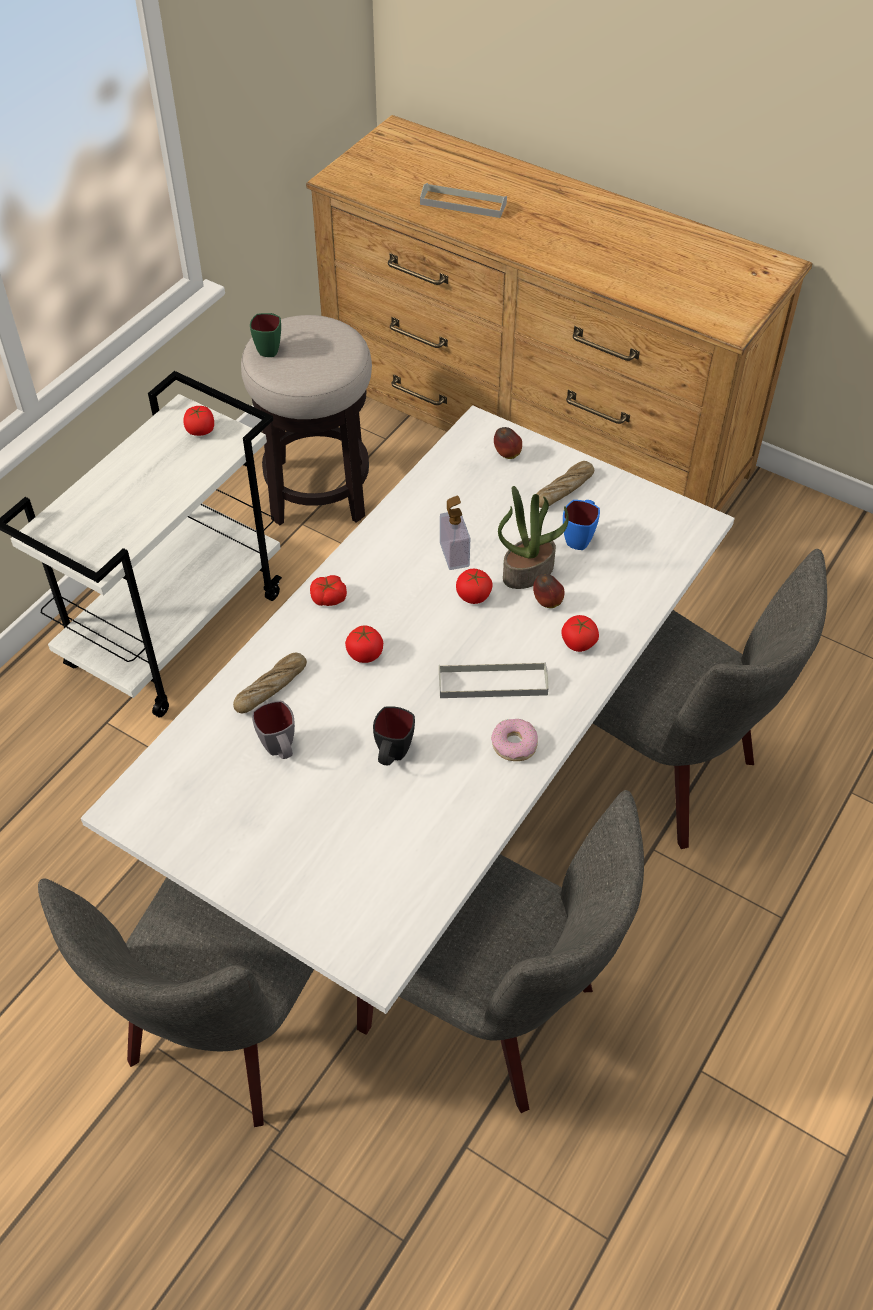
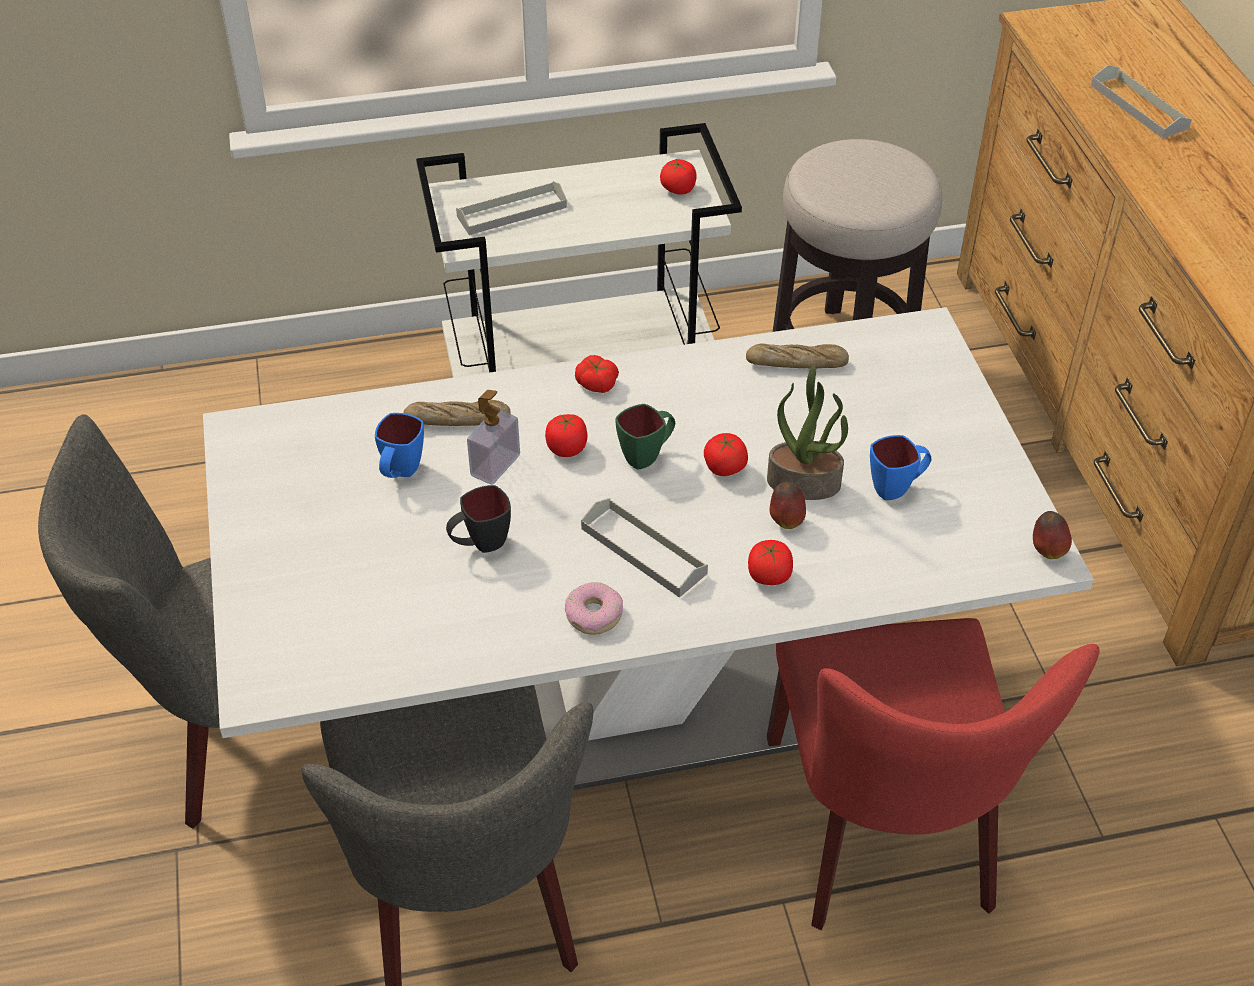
camera: 45 degrees right, 5 degrees down
green mug [250,313,281,357] -> green mug moved to [615,404,675,470]
grey mug [252,701,295,759] -> blue mug [375,413,424,478]
soap dispenser [440,496,470,570] -> soap dispenser moved to [467,390,520,485]
apple [494,427,522,459] -> apple moved to [1033,511,1072,559]
bread [537,461,594,508] -> bread moved to [746,343,849,368]
grey chair [593,549,827,849] -> red chair [767,618,1100,930]
none -> grey tray [456,181,567,235]

